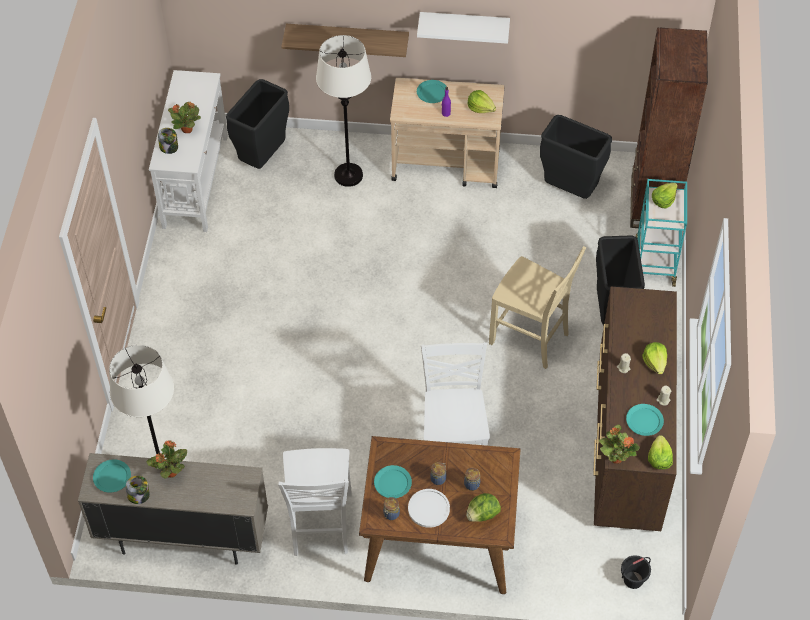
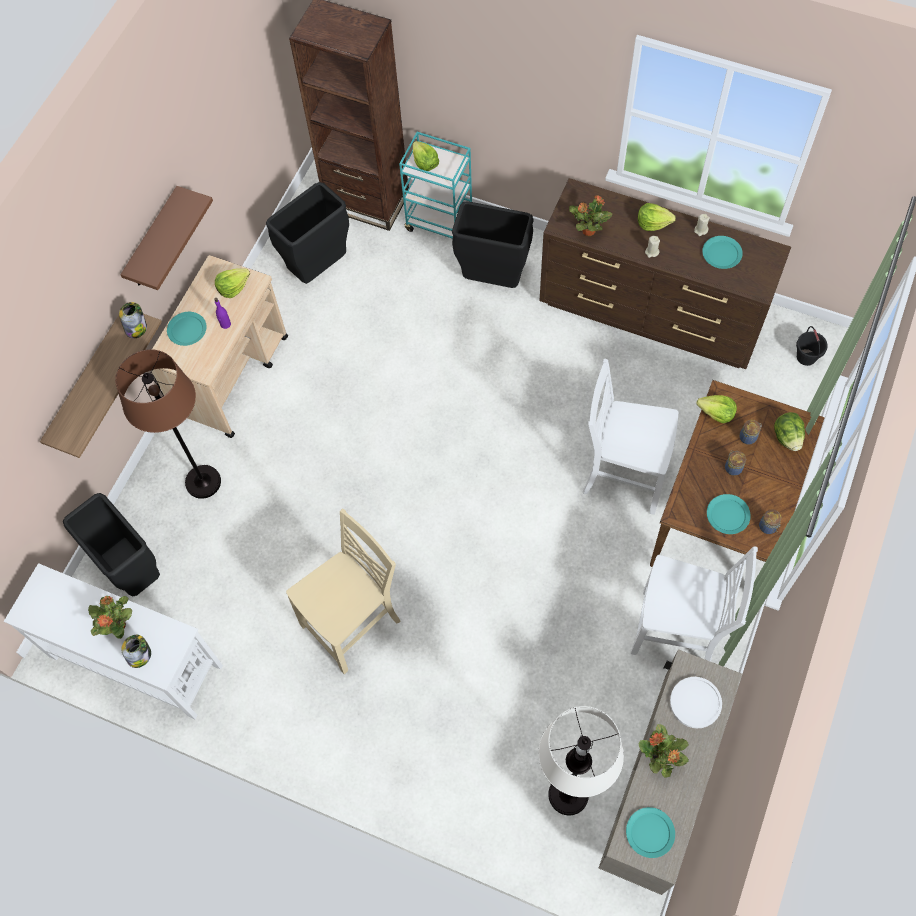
camera: 70 degrees left, 10 degrees up
jar [126,476,150,504] -> jar moved to [119,302,147,338]
white floor lamp [316,35,371,187] -> brown floor lamp [115,349,221,499]
white plate [408,489,450,528] -> white plate moved to [670,677,722,728]
white shelf [417,12,510,44] -> brown shelf [120,186,213,290]
beige chair [489,246,586,369] -> beige chair moved to [286,508,401,674]
potted plant [599,425,640,464] -> potted plant moved to [569,195,612,236]
lettuce [648,435,673,470] -> lettuce moved to [696,395,737,423]

